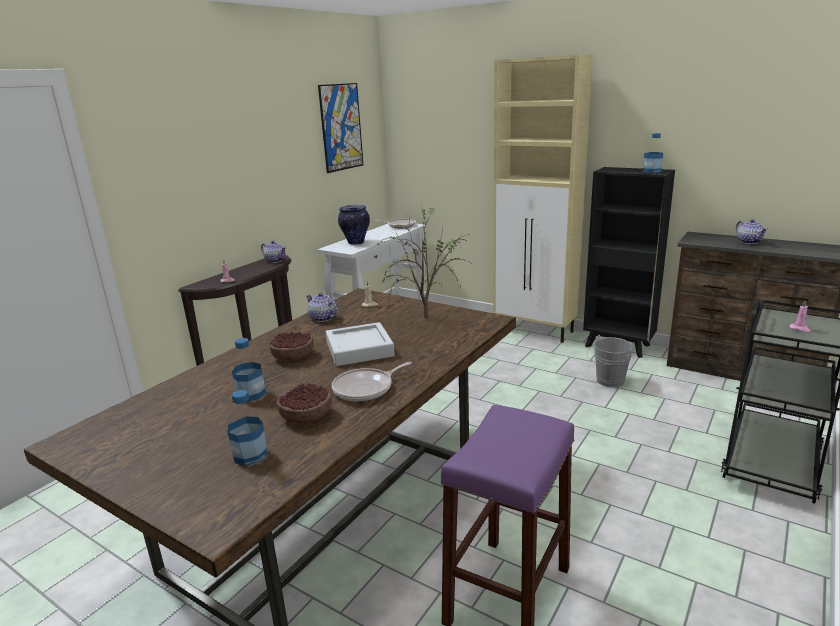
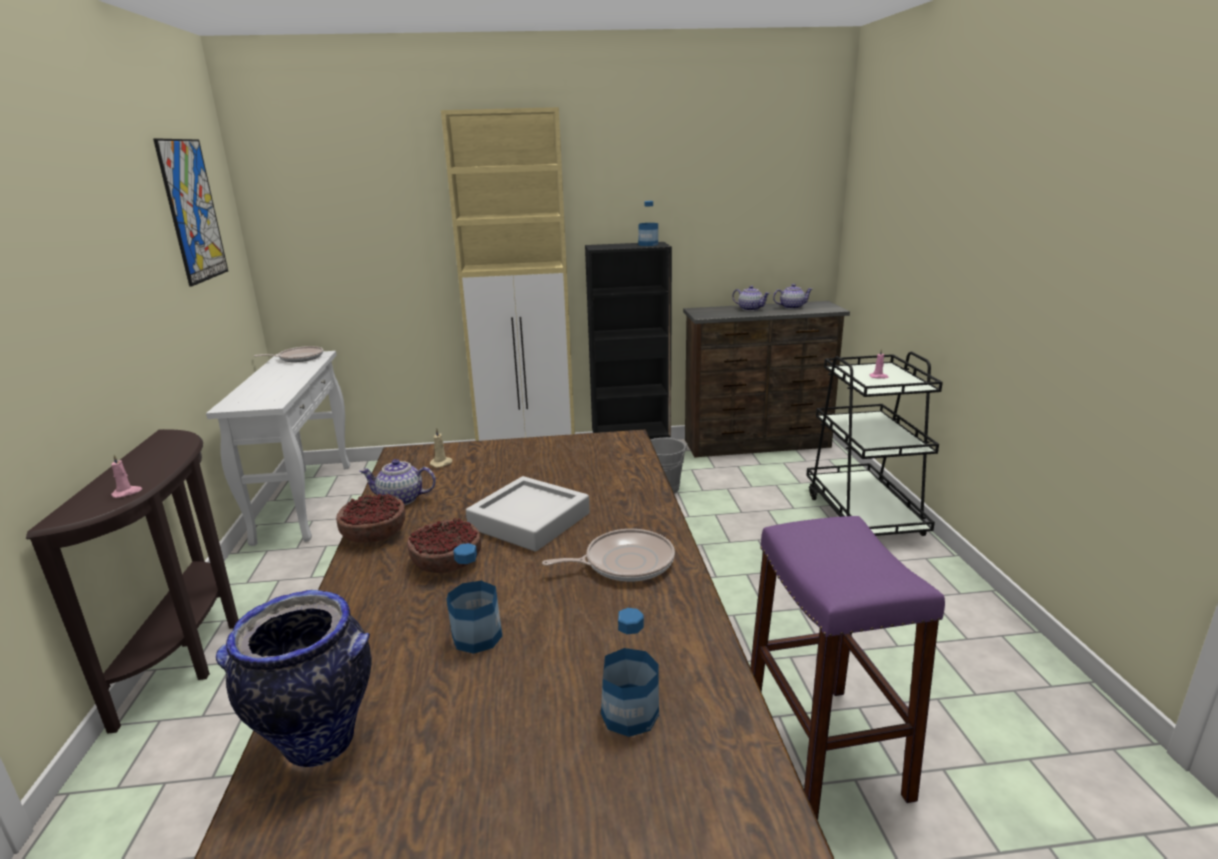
camera: 40 degrees left, 0 degrees up
teapot [261,241,286,263] -> teapot moved to [773,284,812,309]
bowl [277,383,332,424] -> bowl moved to [336,494,405,543]
frying pan [332,362,412,402] -> frying pan turned 120 degrees counterclockwise [542,529,675,582]
vase [338,205,370,245] -> vase moved to [216,590,371,767]
potted plant [376,203,475,319] -> none

